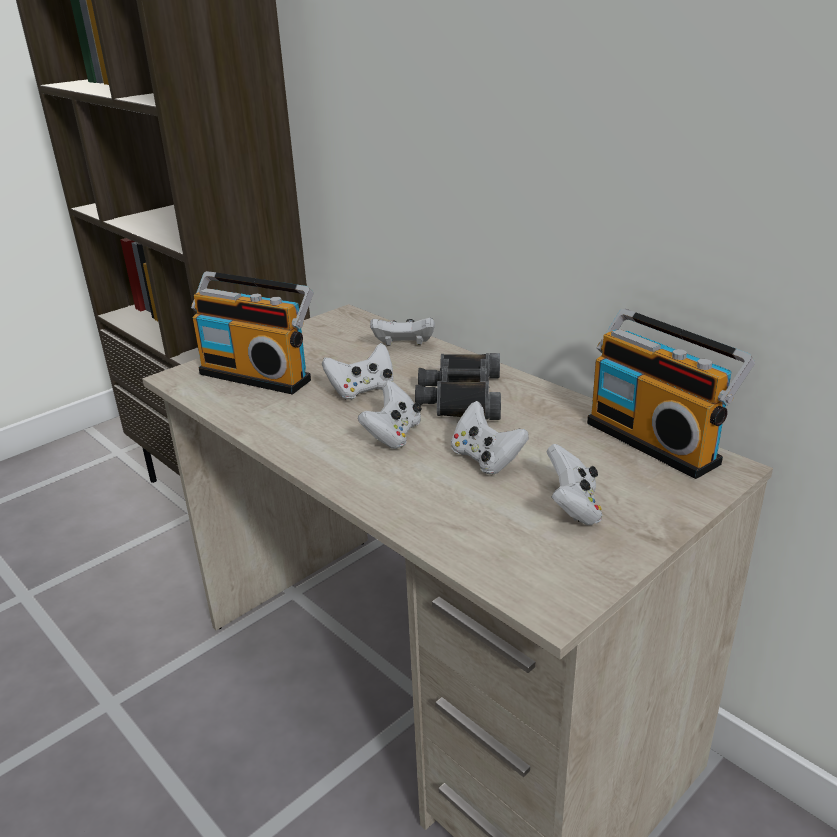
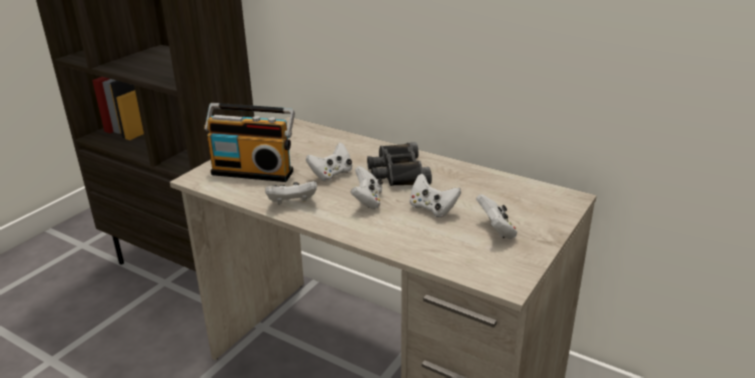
camera: 15 degrees left, 0 degrees up
white game controller [370,318,435,346] -> white game controller moved to [265,181,317,205]
radio [587,309,755,479] -> none

